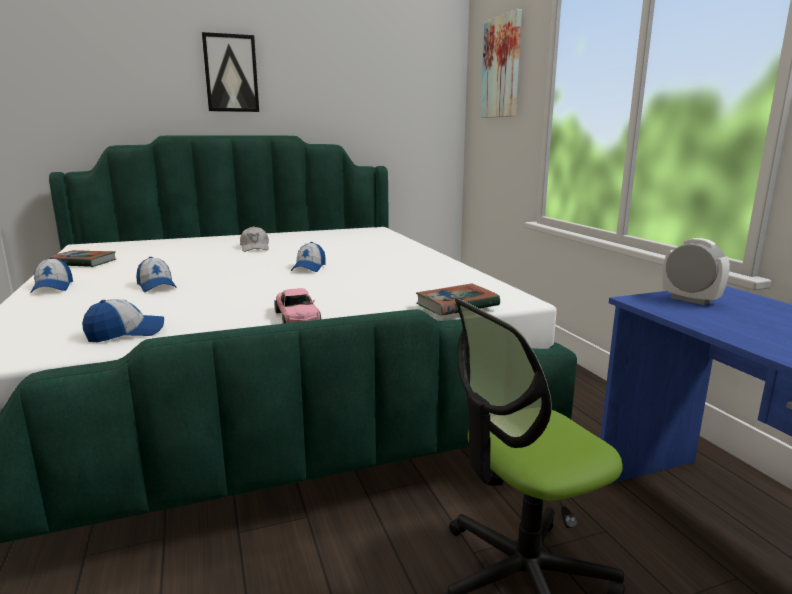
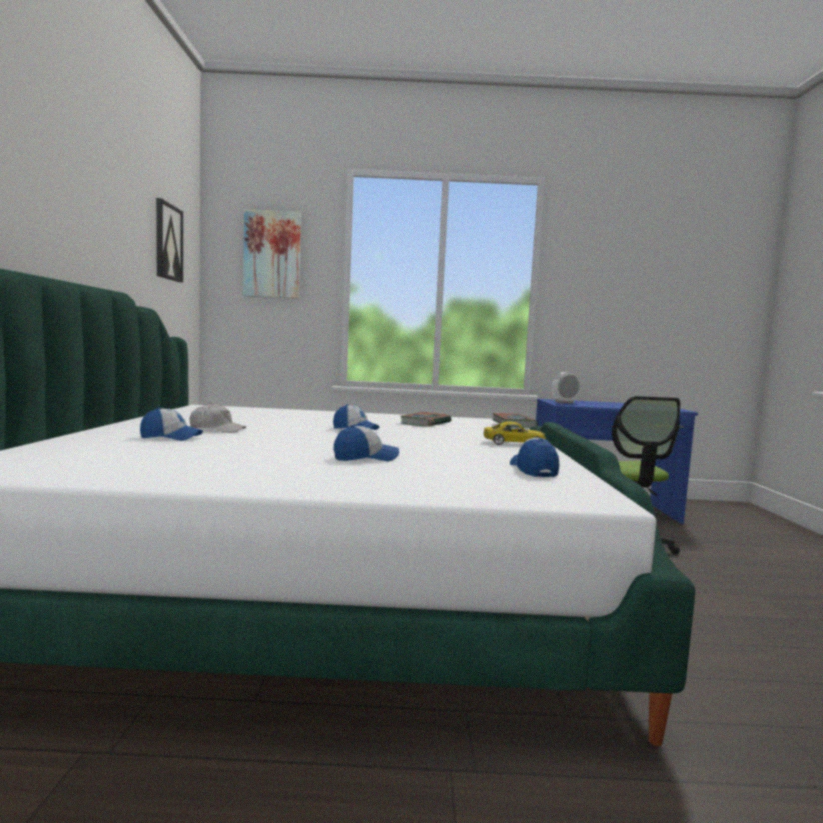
camera: 70 degrees left, 10 degrees down
cap [30,257,73,293] -> cap moved to [140,407,203,441]
book [47,250,116,267] -> book moved to [400,412,451,427]
picture [202,32,259,112] -> picture moved to [156,198,183,282]
pink toy car [274,288,321,324] -> yellow toy car [484,421,546,445]

